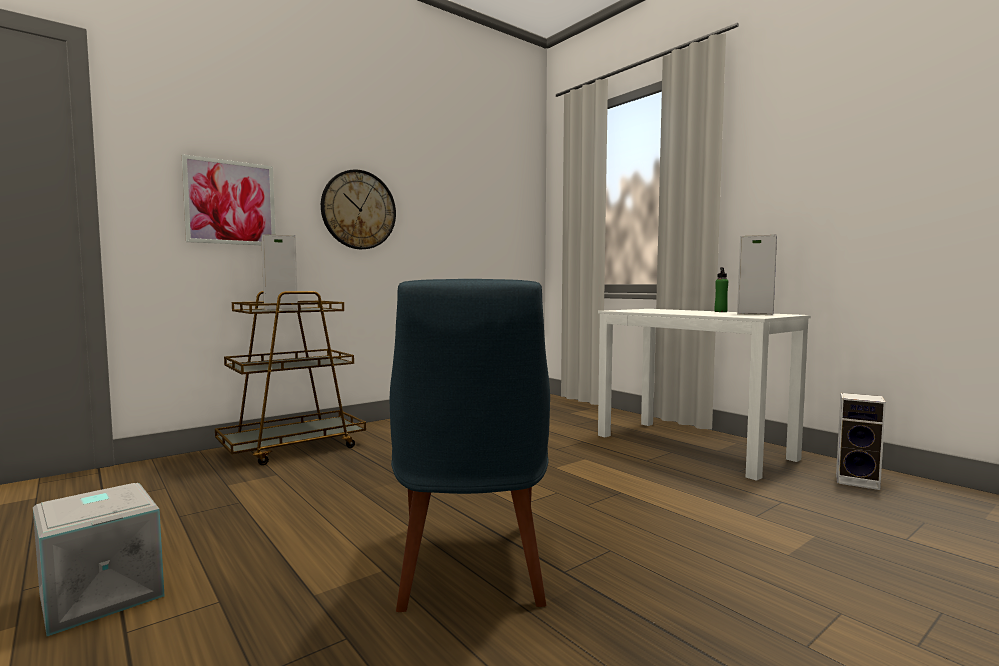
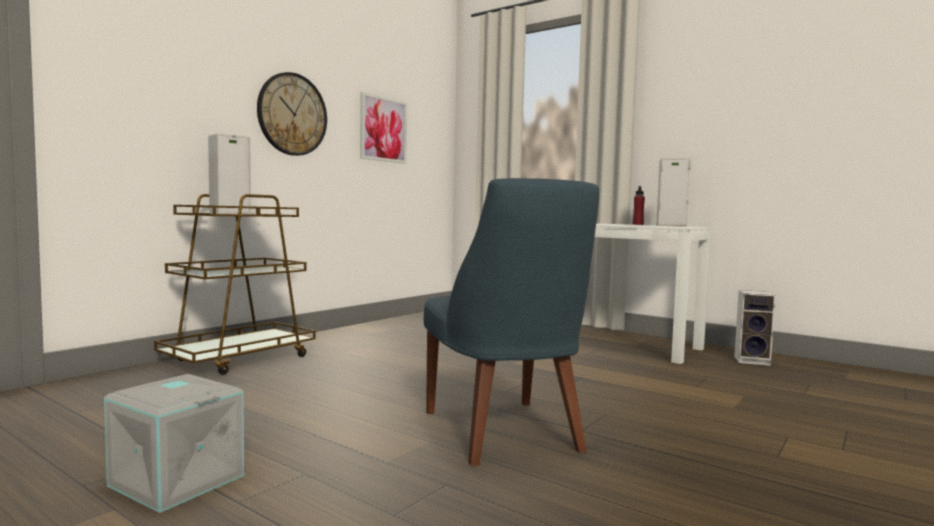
camera: 15 degrees left, 0 degrees up
picture [182,154,275,245] -> picture moved to [360,92,407,164]
green bottle [714,267,728,312] -> red bottle [633,186,645,225]

